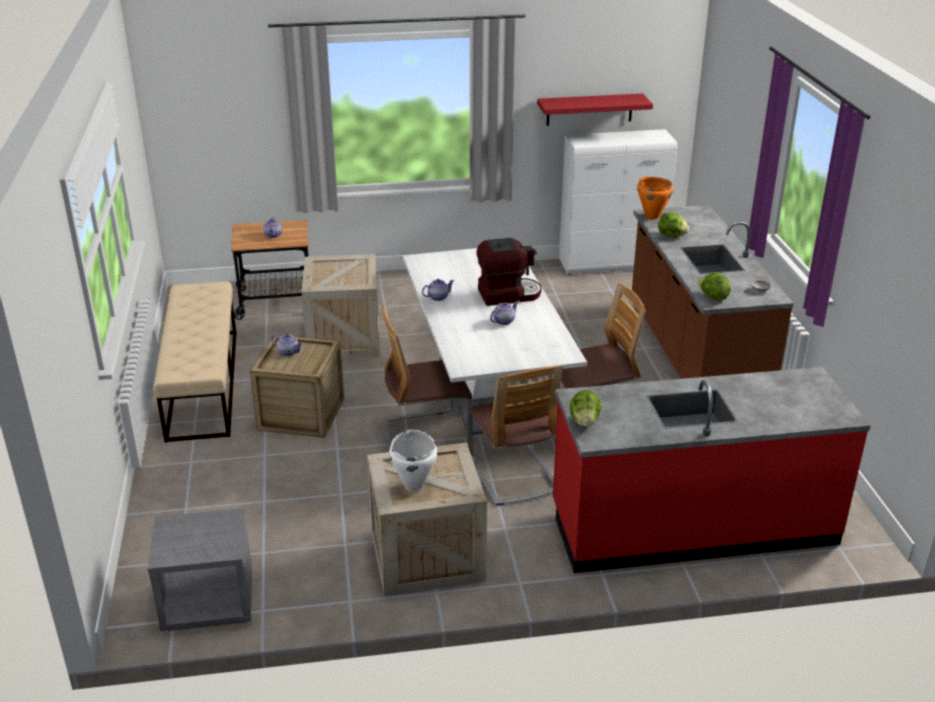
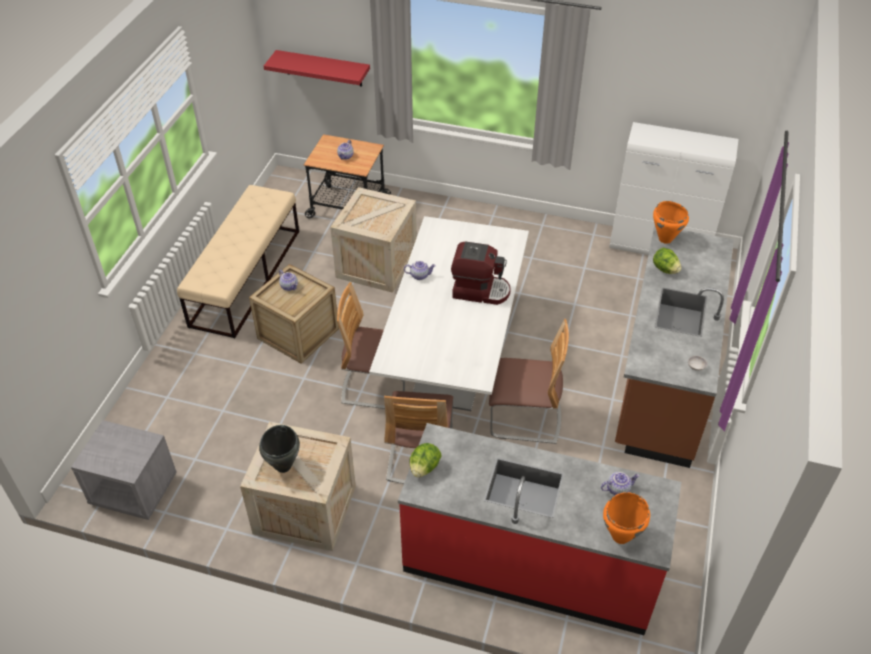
camera: 25 degrees right, 15 degrees up
white cooking pot [389,430,437,491] -> black cooking pot [259,425,300,473]
teapot [490,302,518,325] -> teapot moved to [601,472,640,495]
red shelf [537,94,653,126] -> red shelf moved to [264,50,370,86]
lettuce [698,273,731,301] -> none
none -> orange cooking pot [603,492,650,544]

